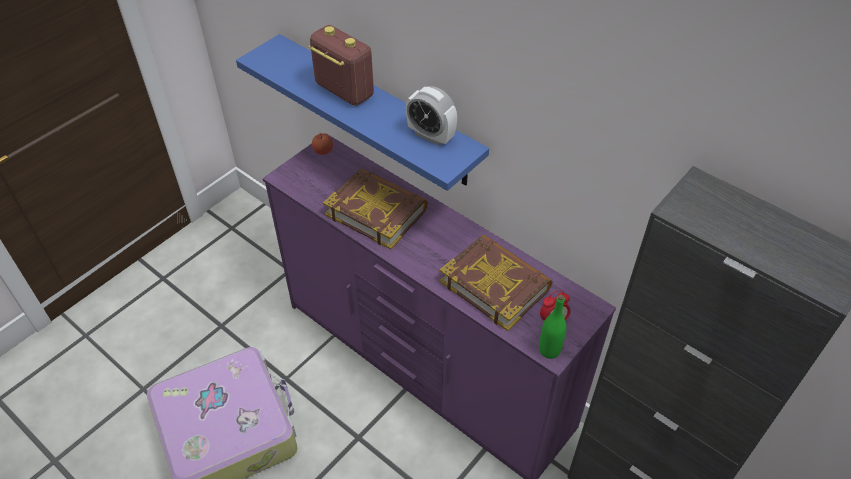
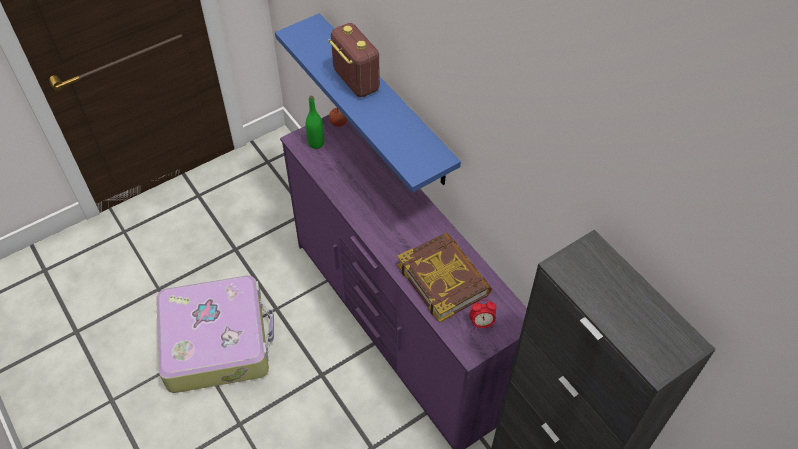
camera: 15 degrees right, 5 degrees up
book [323,168,428,250] -> none
alarm clock [406,86,457,146] -> none
green bottle [539,294,567,359] -> green bottle moved to [306,96,324,149]

